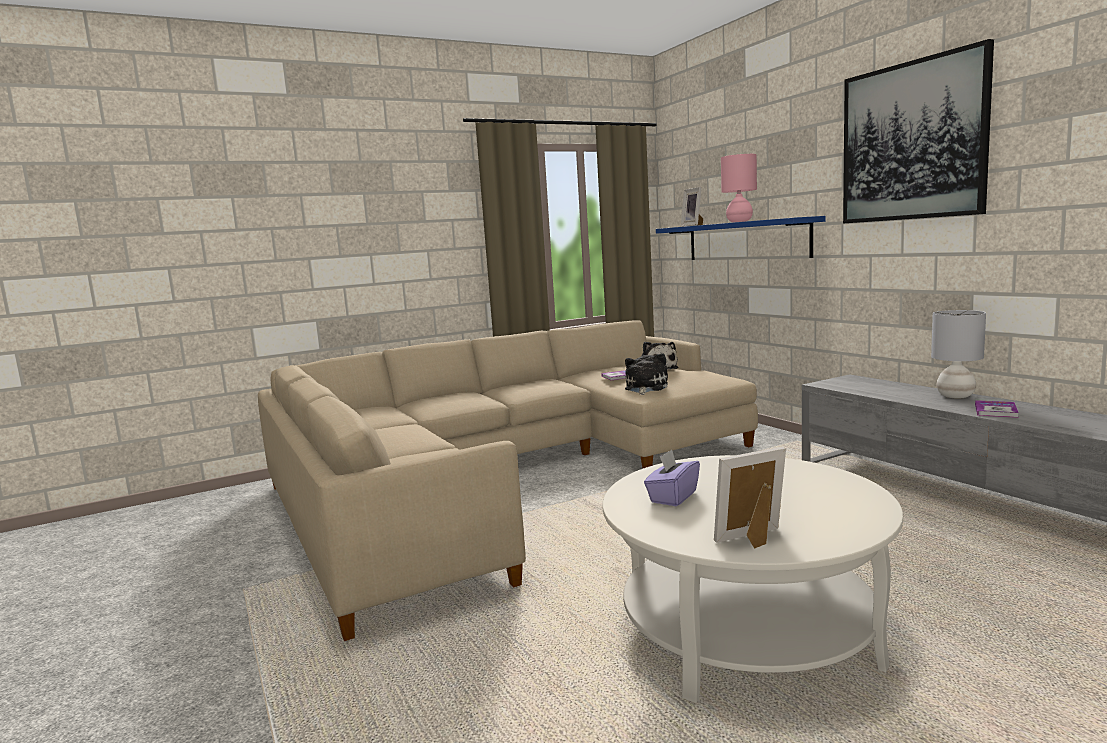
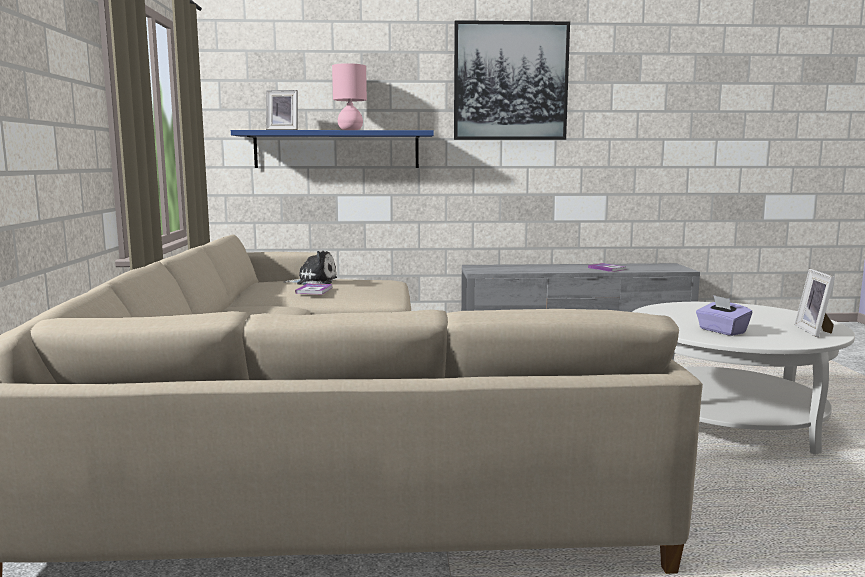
camera: 65 degrees left, 0 degrees up
plush toy [625,353,668,395] -> none
grey table lamp [931,310,986,399] -> none

